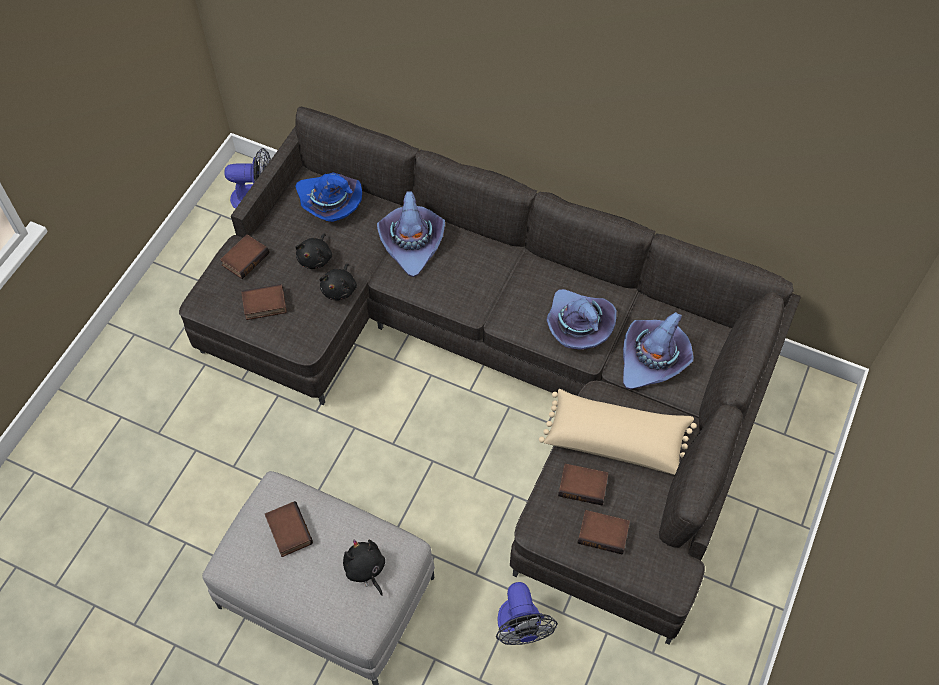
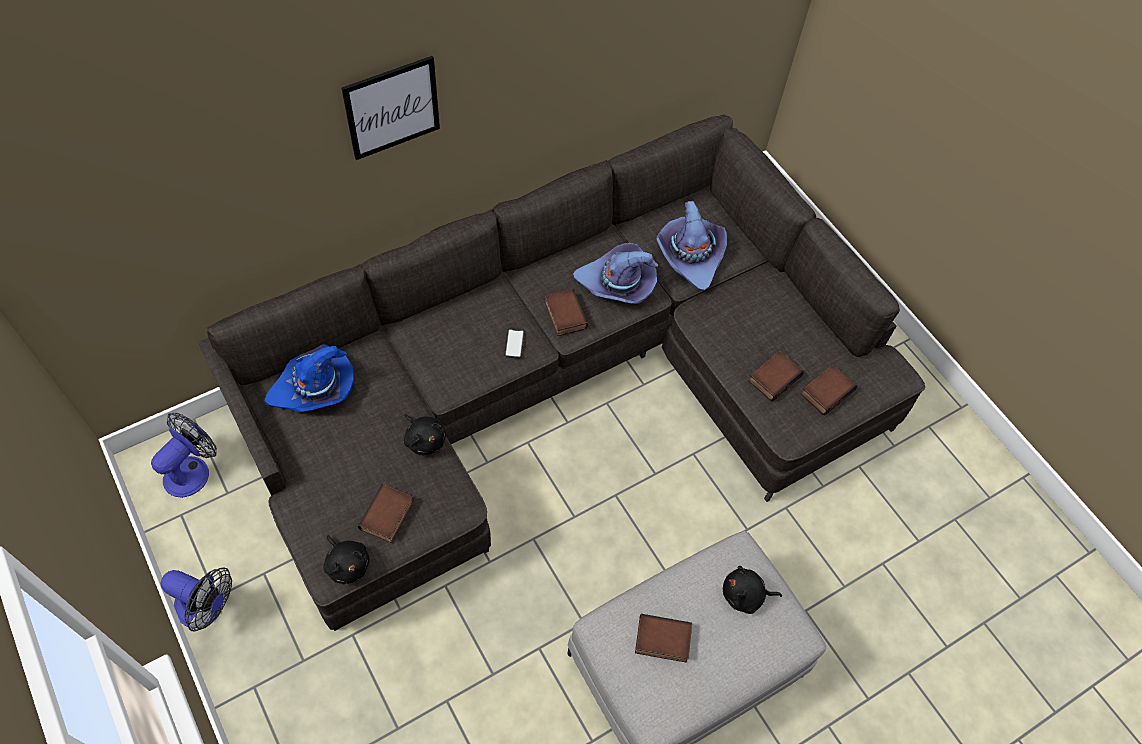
camera: 60 degrees left, 0 degrees up
book [220,234,269,279] -> book moved to [544,289,588,336]
black plush toy [295,233,332,269] -> black plush toy moved to [323,535,370,584]
purple hat [377,191,445,277] -> none
fan [496,582,558,645] -> fan moved to [161,567,232,631]
beige pillow [539,389,697,475] -> none
none -> picture [342,56,440,160]
none -> phone [504,328,525,359]

